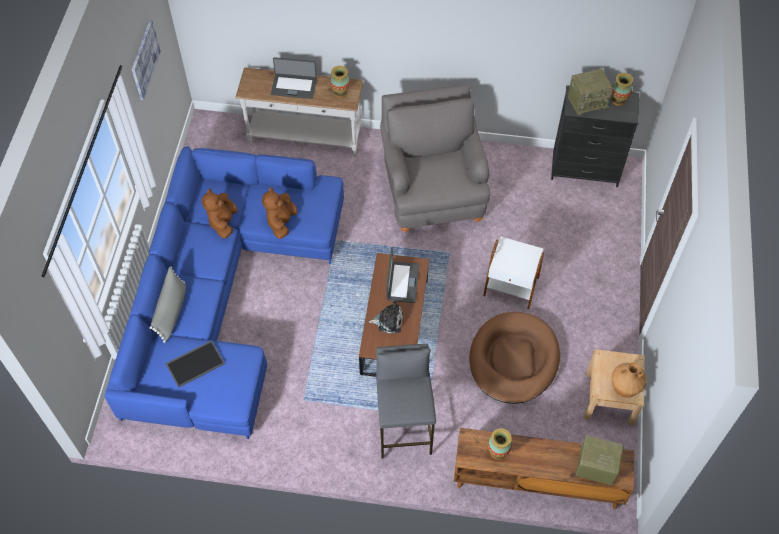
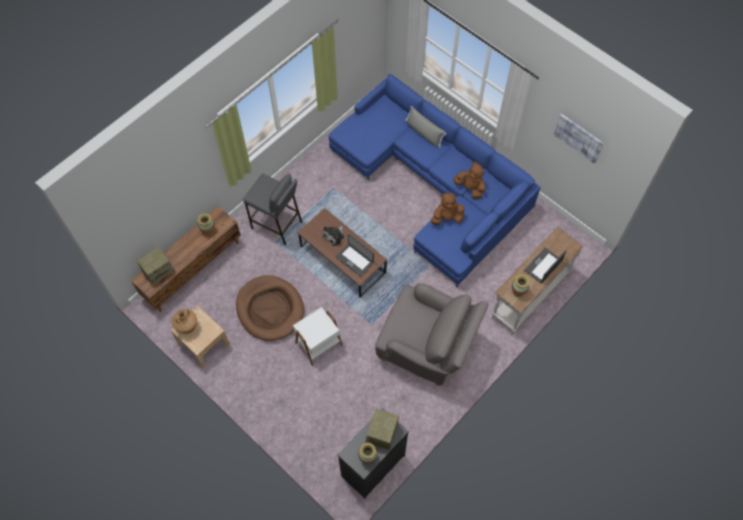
camera: 125 degrees right, 5 degrees up
tray [165,340,225,388] -> none
brown plush toy [262,187,298,239] -> brown plush toy turned 60 degrees counterclockwise [431,193,465,225]

